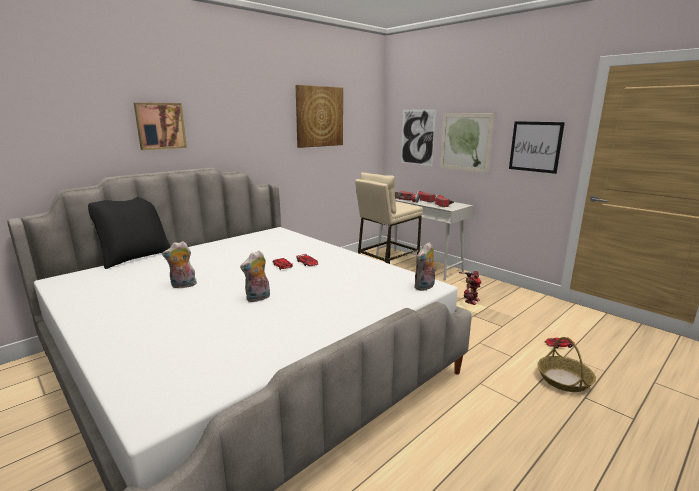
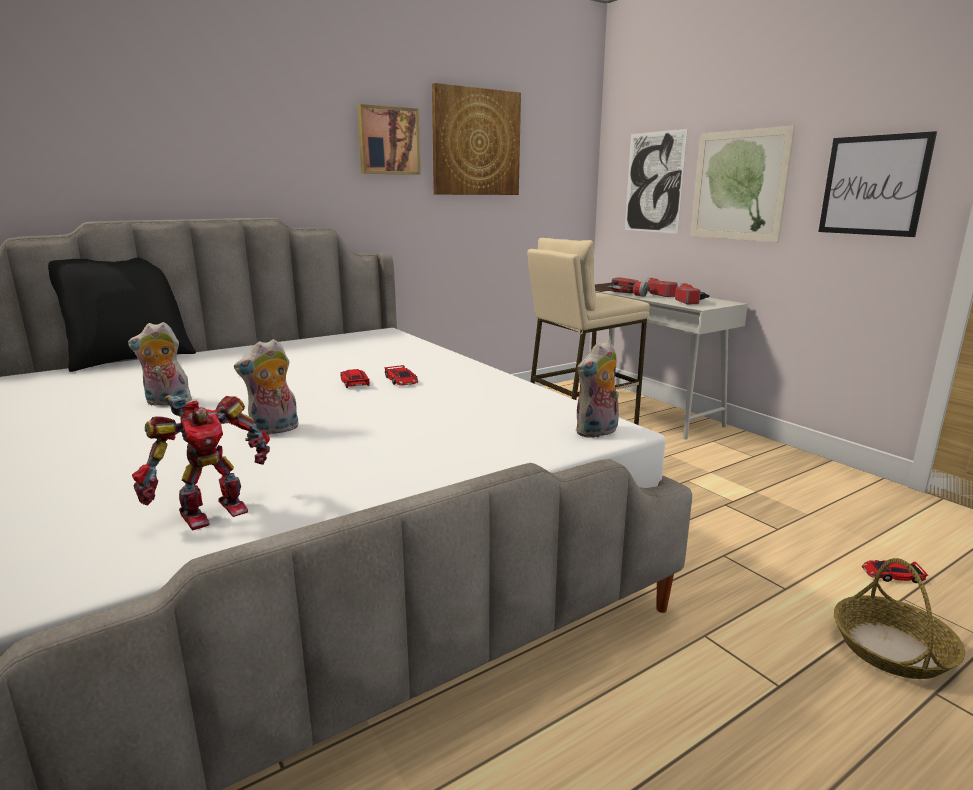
camera: 10 degrees right, 0 degrees up
picture [134,103,187,150] -> picture moved to [357,104,421,175]
toy robot [459,271,481,305] -> toy robot moved to [132,395,270,531]

